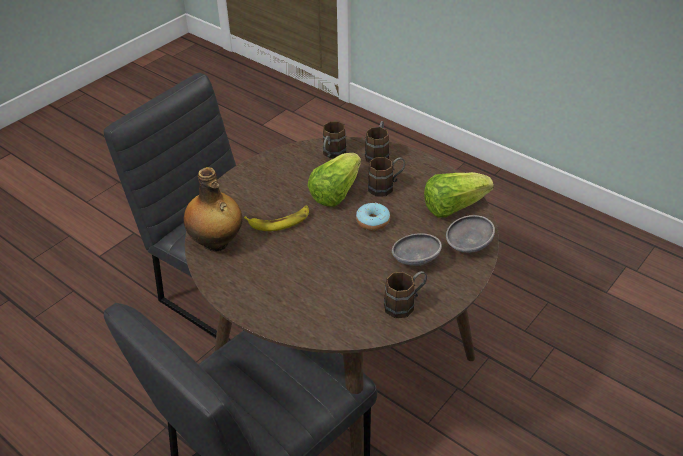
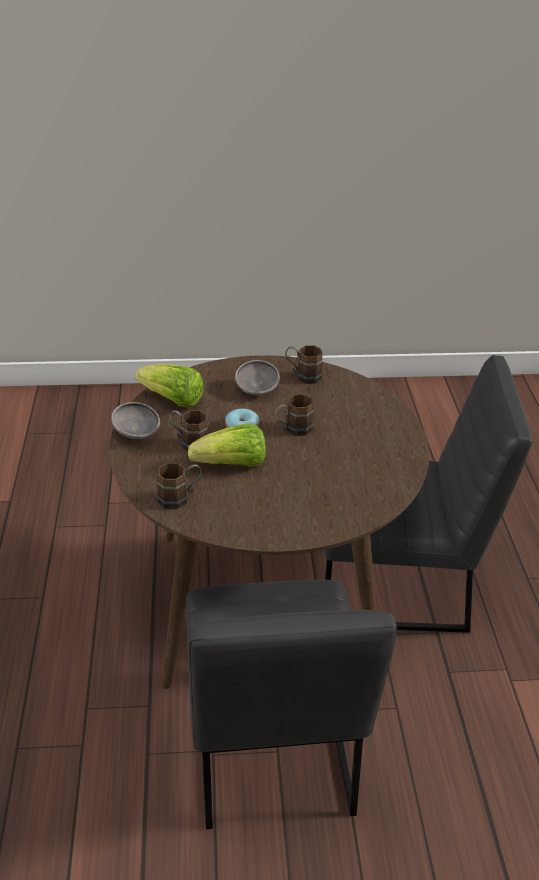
camera: 135 degrees left, 5 degrees down
bottle [183,167,242,252] -> none
banana [244,205,309,231] -> none
brown mug [365,121,389,163] -> brown mug moved to [275,394,313,436]
grey bowl [446,215,495,253] -> grey bowl moved to [111,402,160,439]

